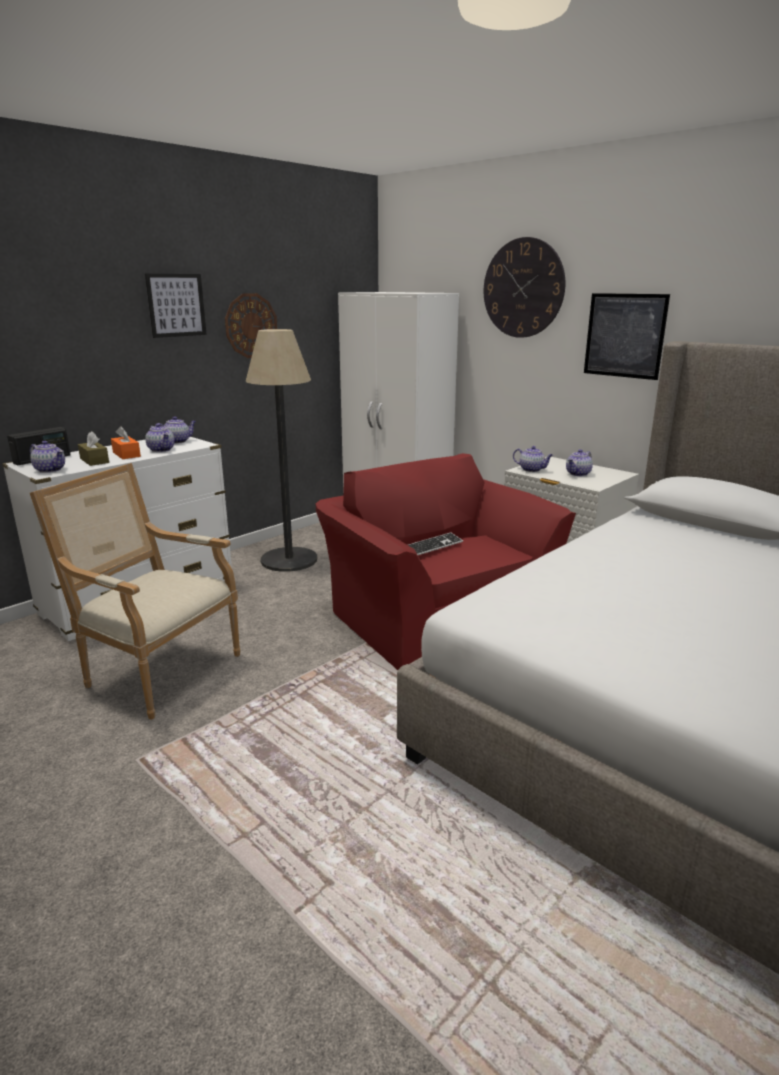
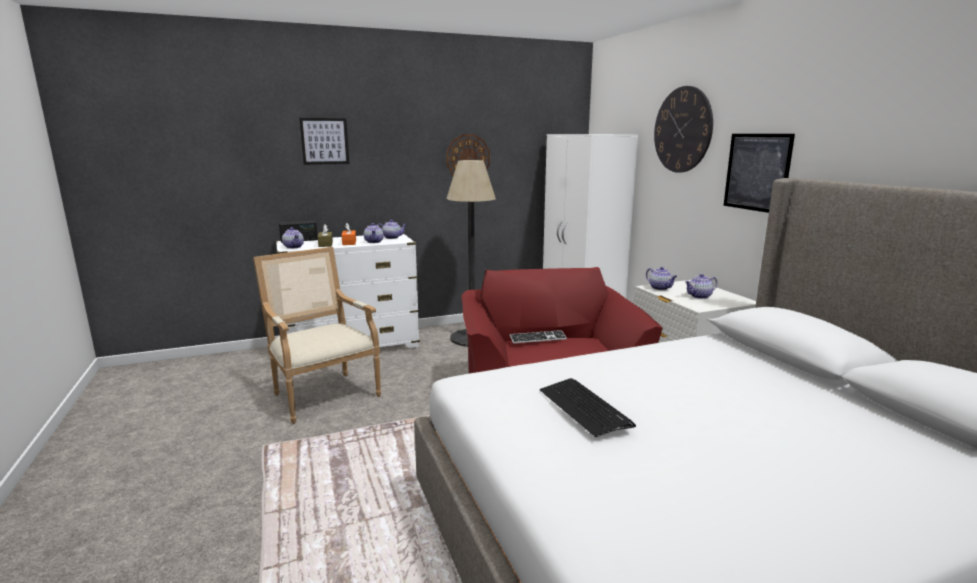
camera: 25 degrees right, 5 degrees down
picture [145,274,207,338] -> picture moved to [299,118,349,165]
none -> keyboard [540,378,636,437]

